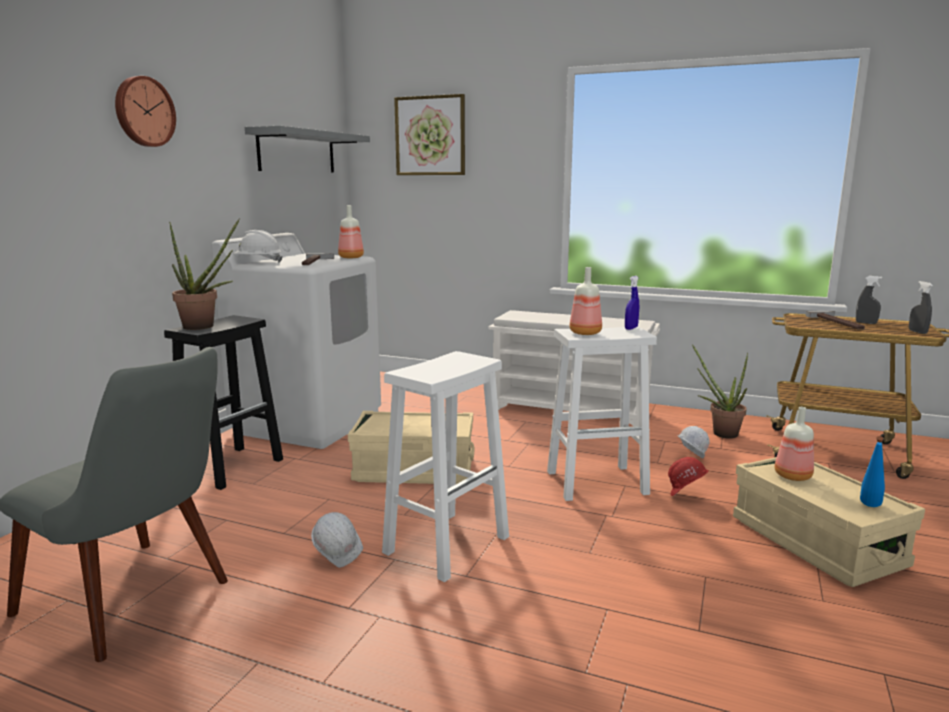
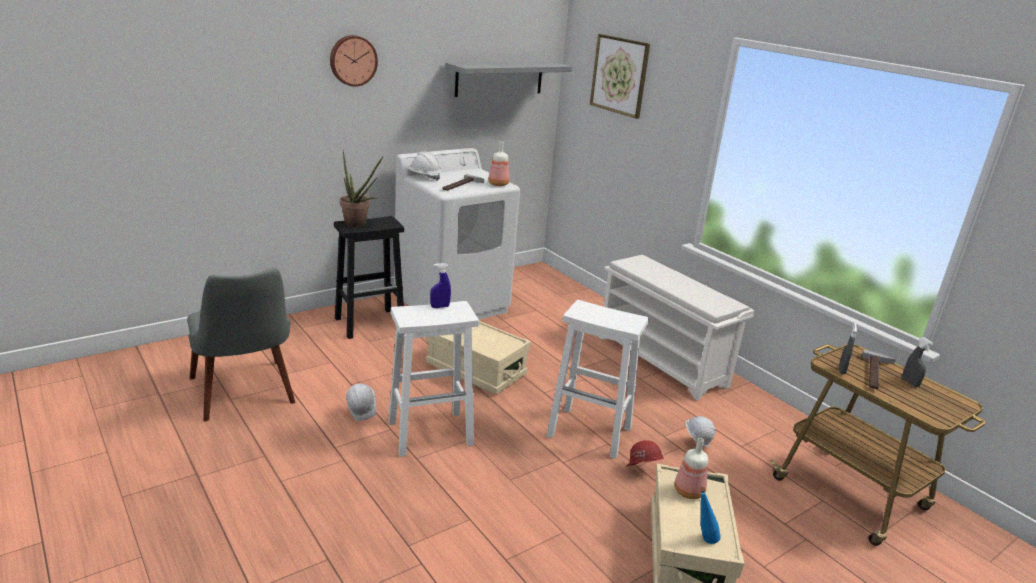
camera: 30 degrees right, 10 degrees up
bottle [570,267,602,335] -> none
blue spray bottle [625,276,639,330] -> blue spray bottle moved to [430,263,451,308]
potted plant [692,344,748,439] -> none
grey spray bottle [909,281,933,334] -> grey spray bottle moved to [839,323,857,374]

